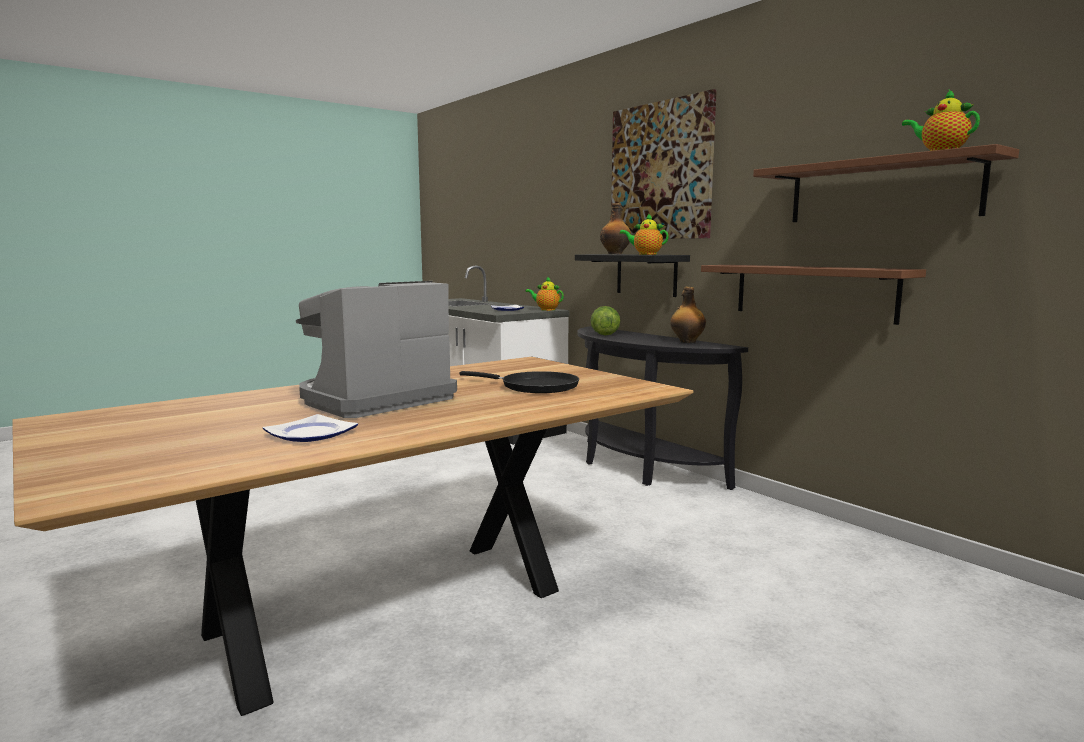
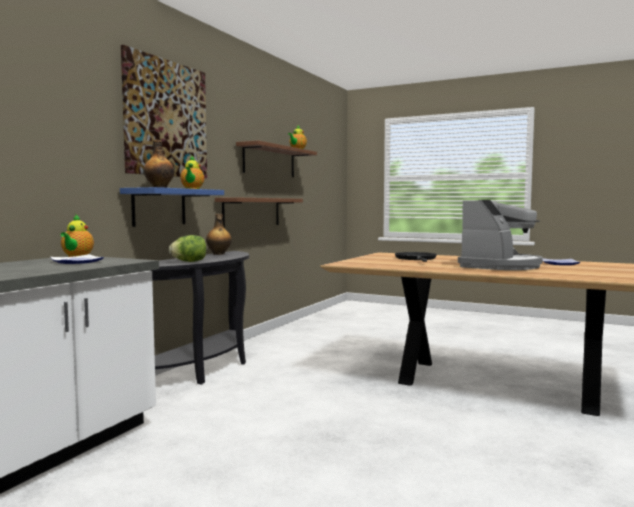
camera: 115 degrees left, 5 degrees down
coffee machine [296,281,457,418] -> coffee machine turned 75 degrees counterclockwise [458,200,543,270]
black shelf [575,254,690,297] -> blue shelf [120,187,224,227]

